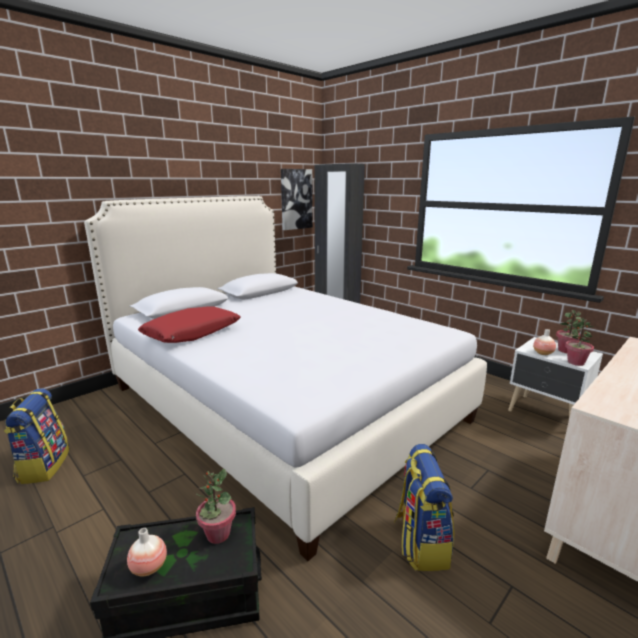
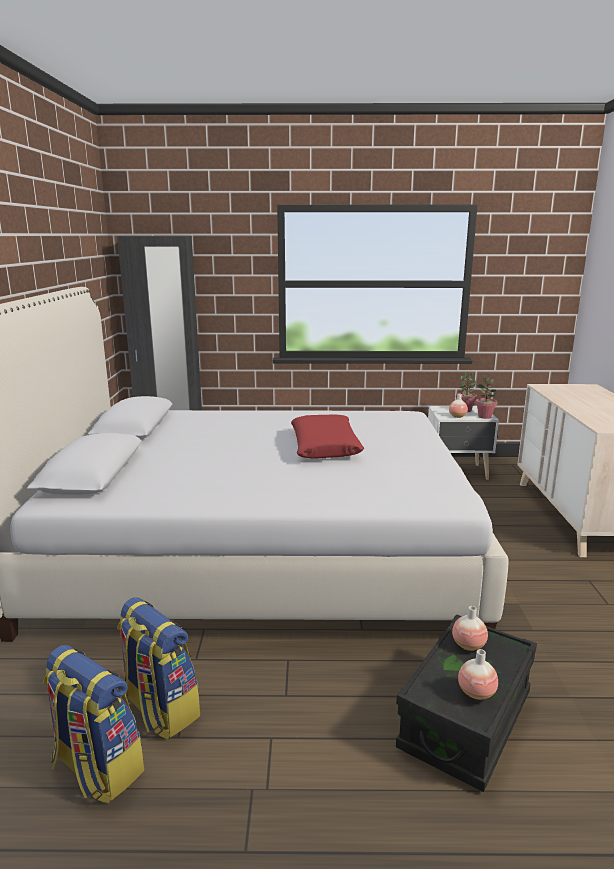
camera: 45 degrees left, 0 degrees up
red pillow [138,306,241,343] -> red pillow moved to [291,415,364,459]
potted plant [196,469,236,544] -> vase [452,606,488,651]
picture [281,169,313,230] -> none
backpack [394,444,454,571] -> backpack moved to [117,597,200,739]

